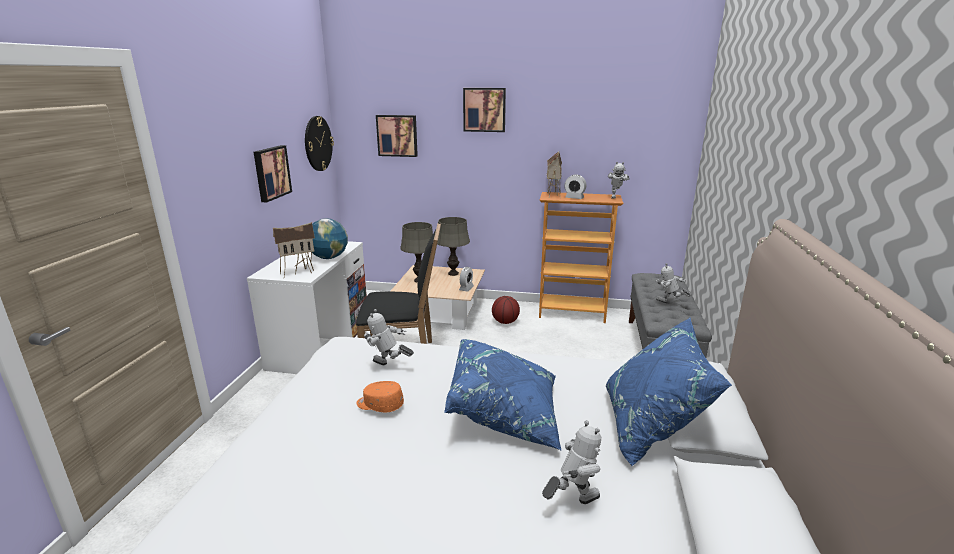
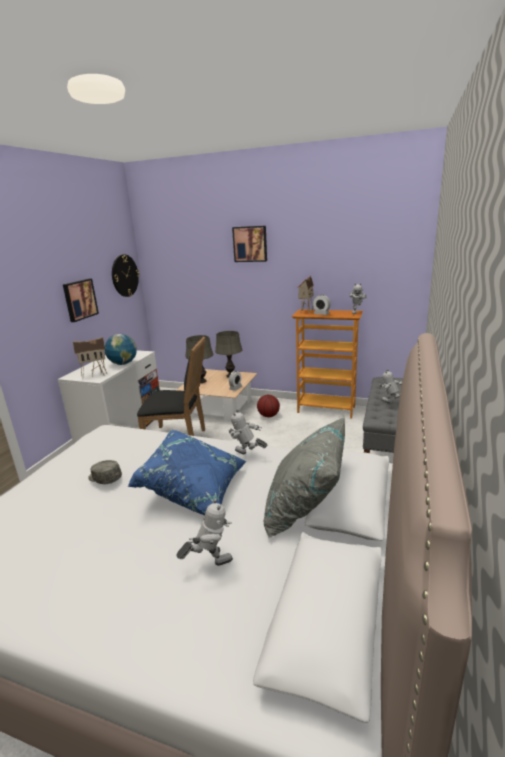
camera: 10 degrees right, 0 degrees up
orange cap [356,381,404,412] -> grey cap [88,460,122,484]
toy robot [364,309,414,365] -> toy robot moved to [228,409,268,454]
picture [376,115,418,157] -> none
blue pillow [606,318,732,466] -> grey pillow [264,417,345,538]

